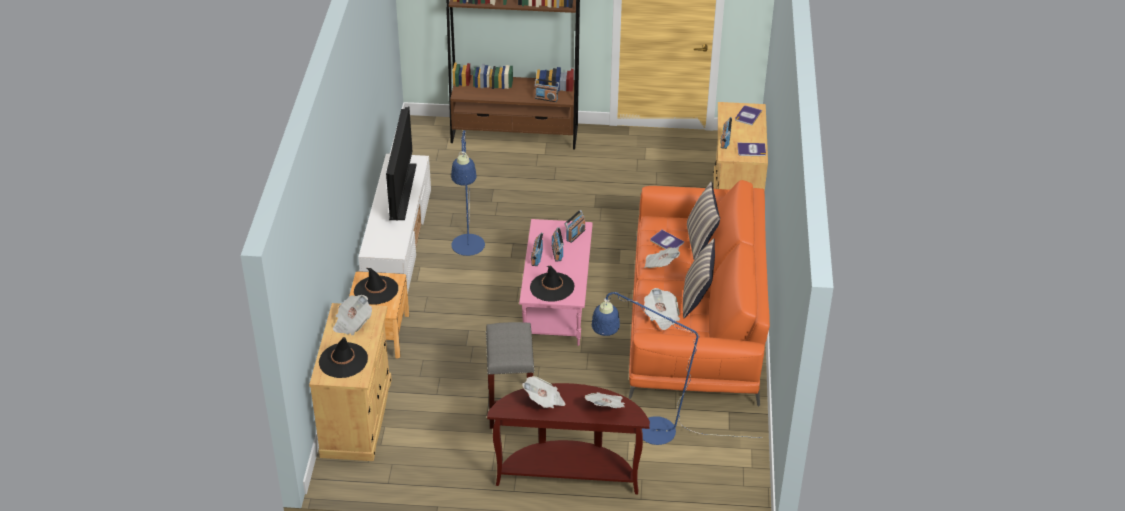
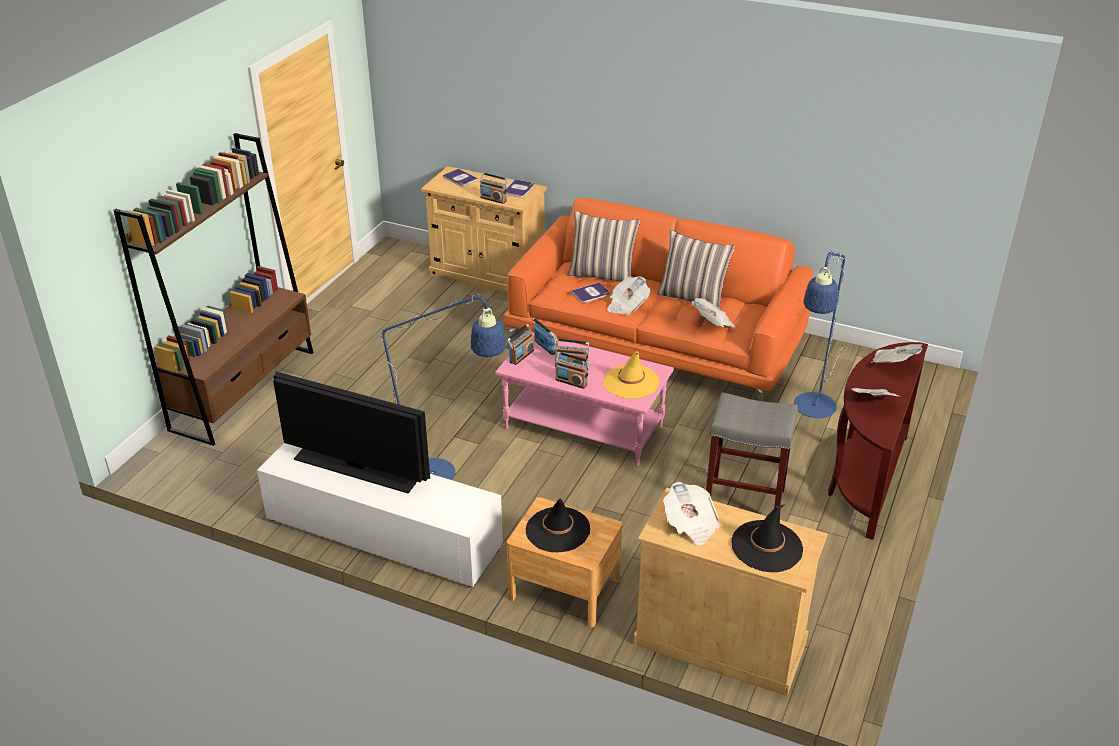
camera: 70 degrees left, 5 degrees down
black hat [530,266,574,302] -> yellow hat [603,351,659,399]
radio [535,79,559,102] -> radio moved to [506,324,534,365]

